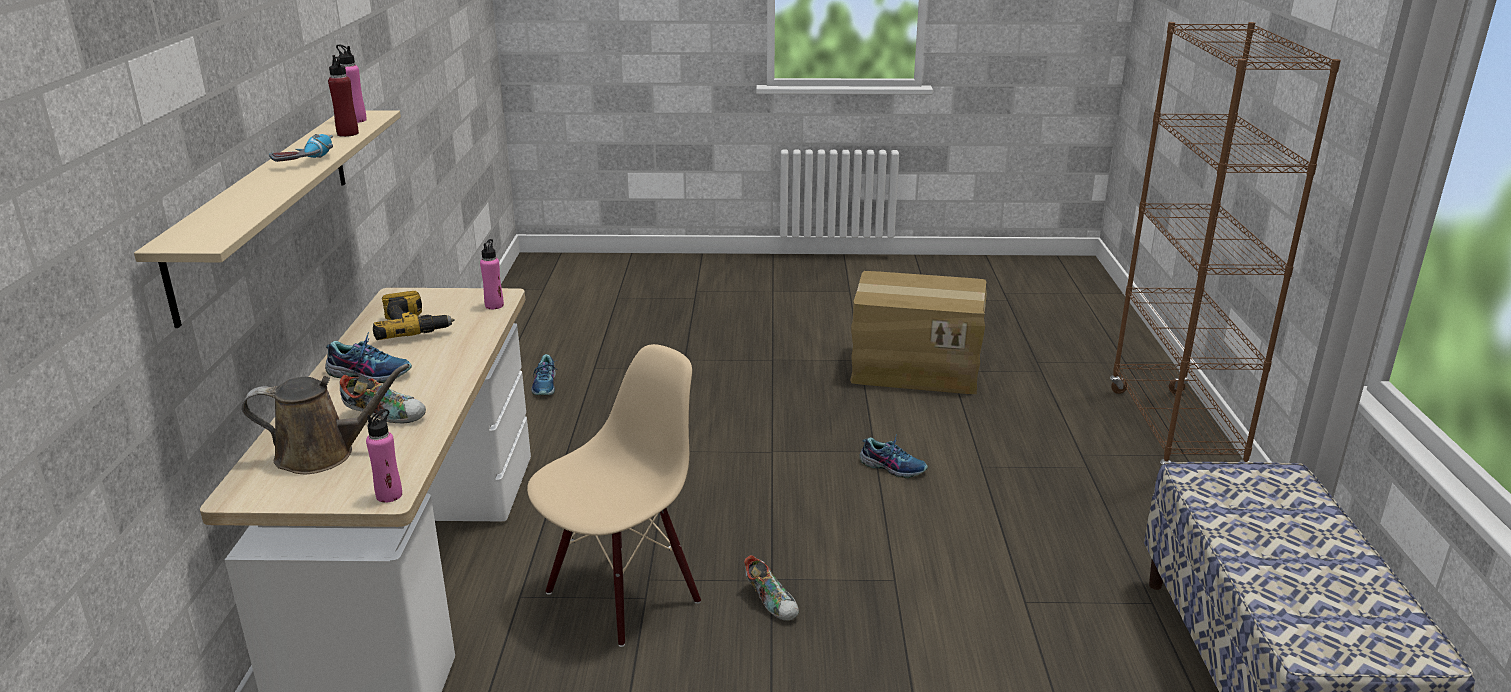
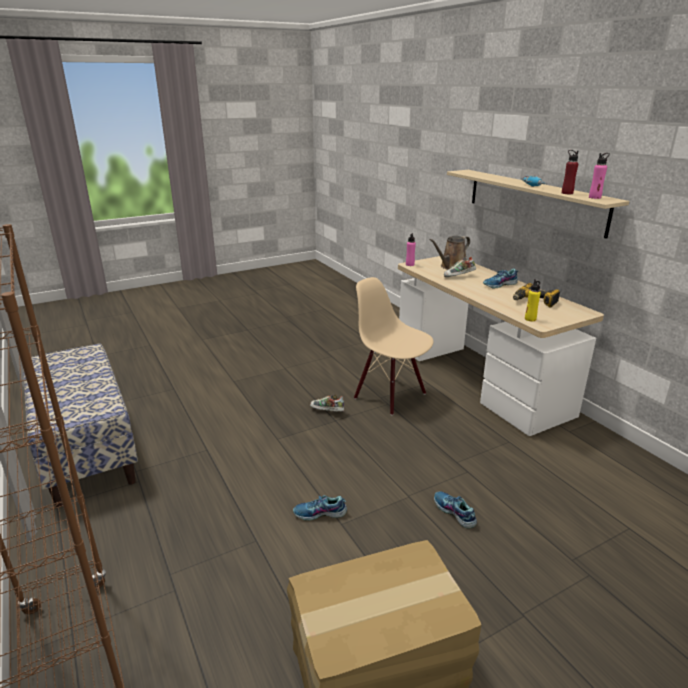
camera: 150 degrees right, 0 degrees up
pink bottle [480,239,504,309] -> yellow bottle [525,279,541,321]
beige chair [527,344,701,647] -> beige chair turned 120 degrees clockwise [354,277,433,415]
shoe [531,354,558,395] -> shoe moved to [434,491,477,529]

